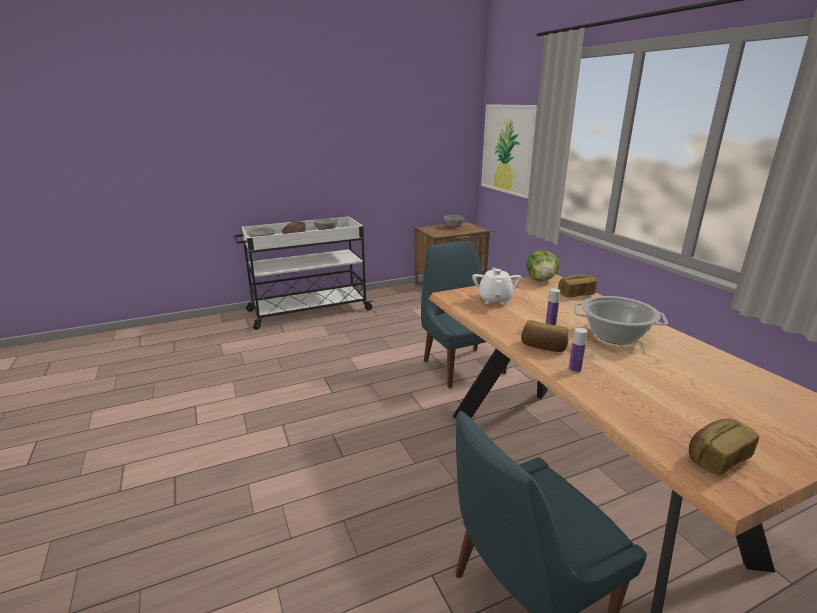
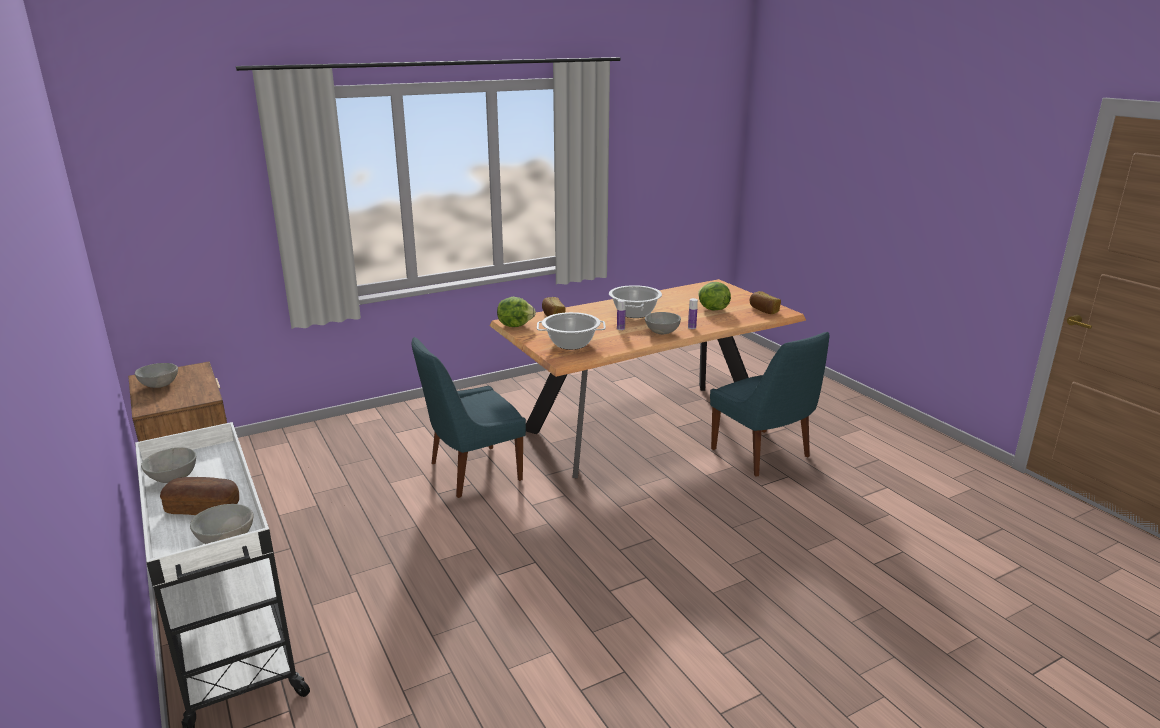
camera: 95 degrees left, 0 degrees up
white teapot [472,267,522,305] -> cooking pot [537,312,606,350]
picture [481,104,538,199] -> none
bread [521,320,568,352] -> grey bowl [645,312,681,334]
none -> lettuce [698,282,731,311]

